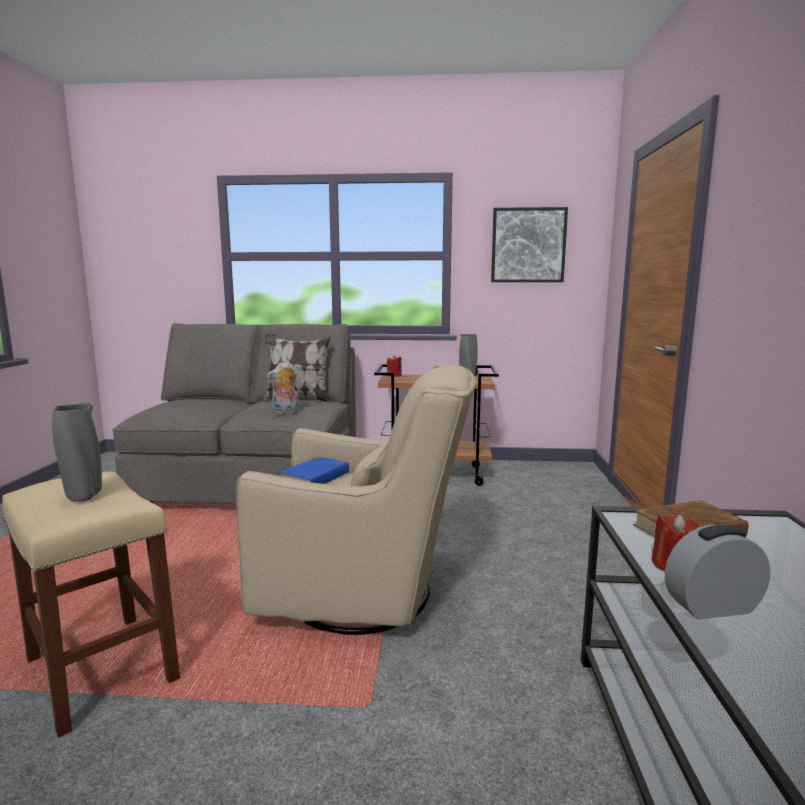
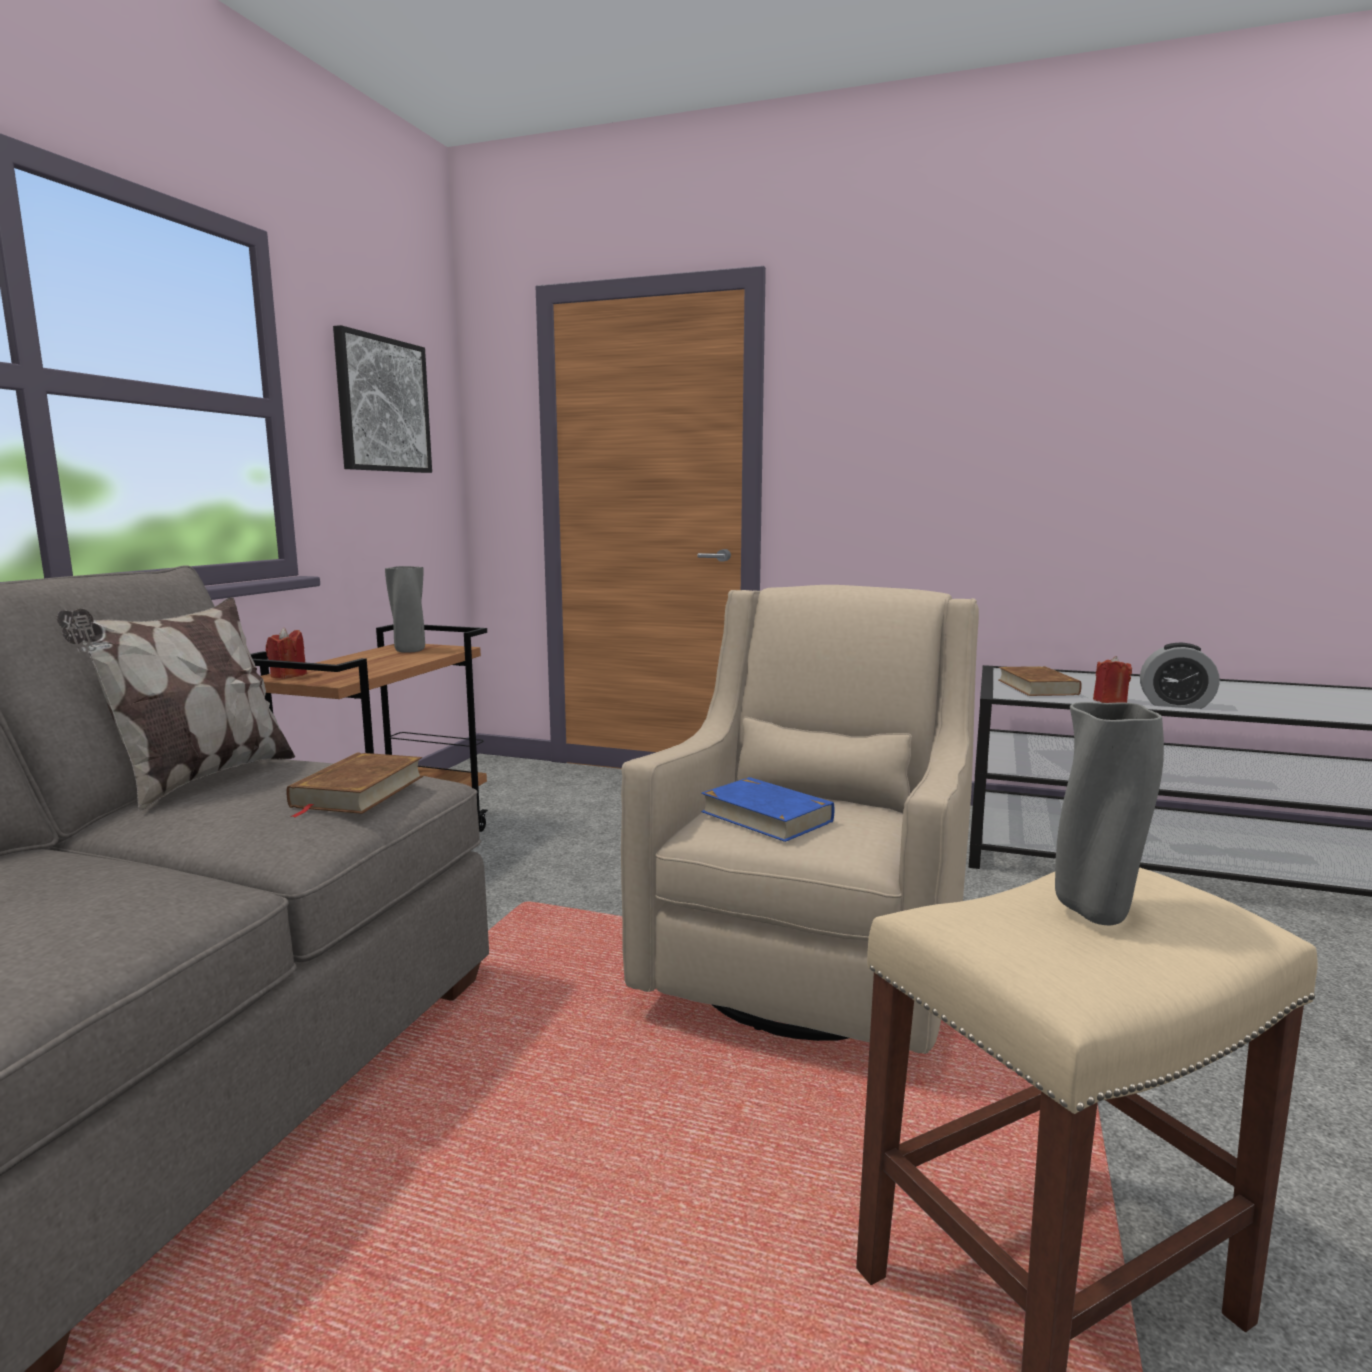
camera: 75 degrees left, 0 degrees up
plush toy [267,362,299,414] -> brown book [286,752,423,817]
alarm clock [665,525,770,619] -> alarm clock turned 75 degrees counterclockwise [1140,643,1220,709]

